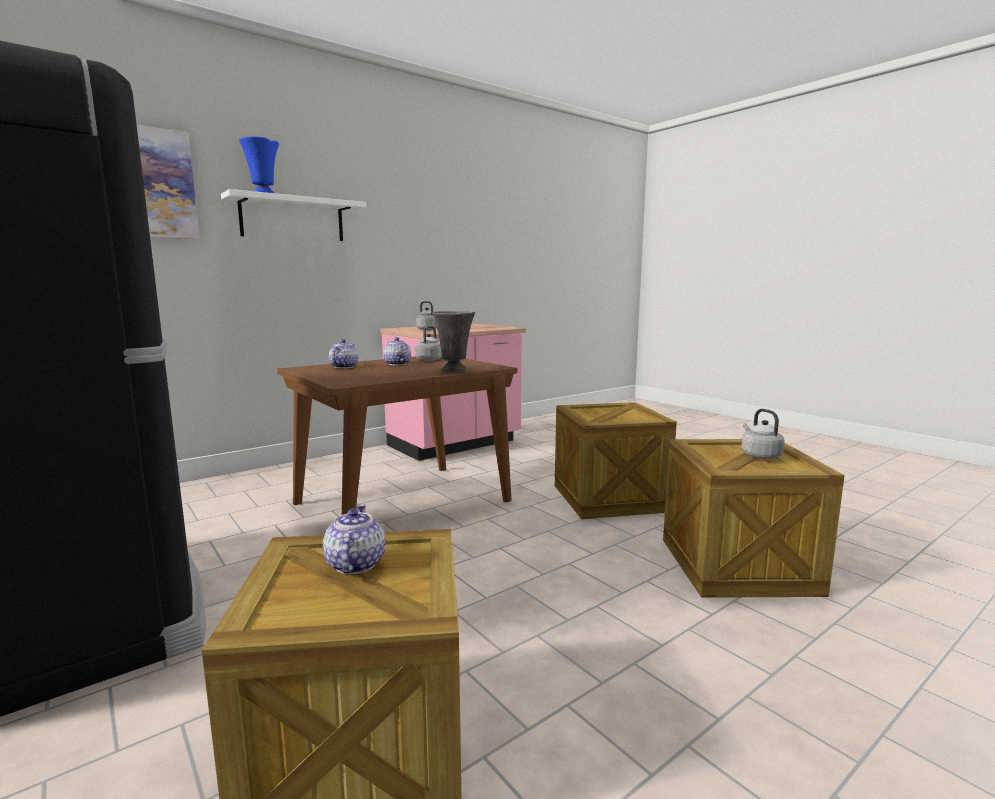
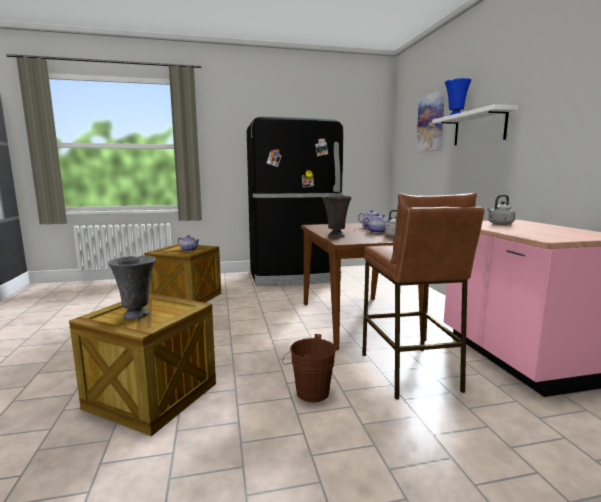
camera: 115 degrees right, 0 degrees up
crate [555,402,677,519] -> brown bucket [282,334,336,402]
grey kettle [741,409,785,459] -> grey vase [108,255,156,320]
none -> brown stool [362,193,485,400]

